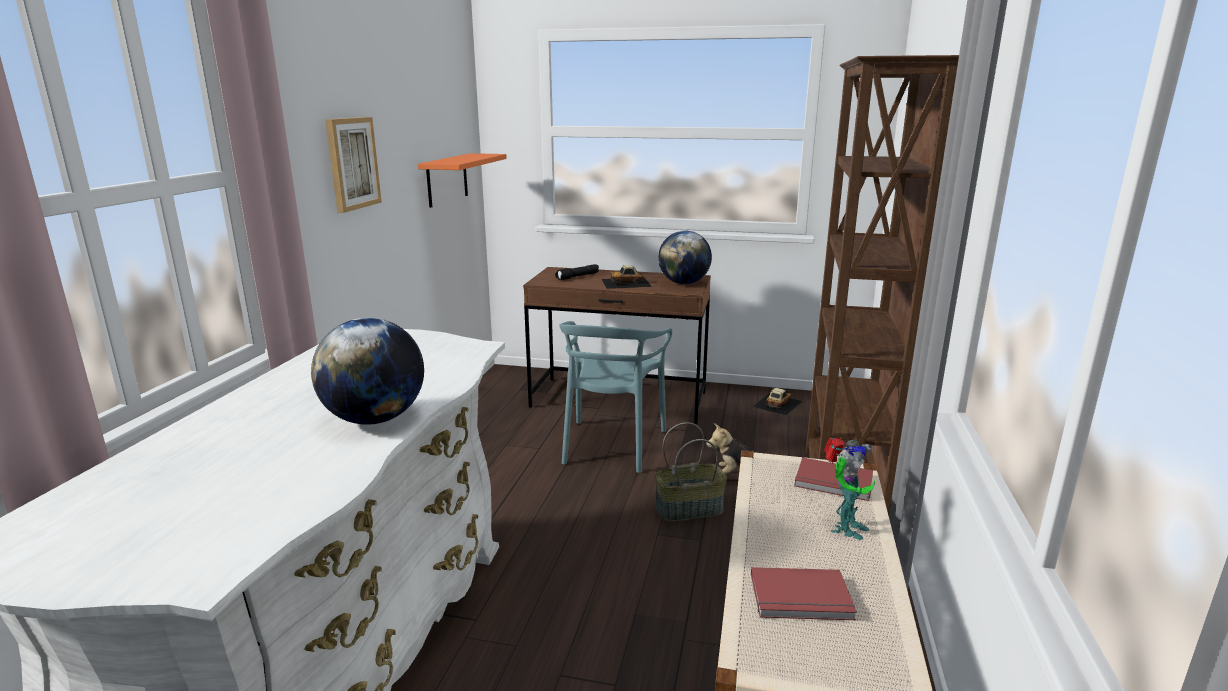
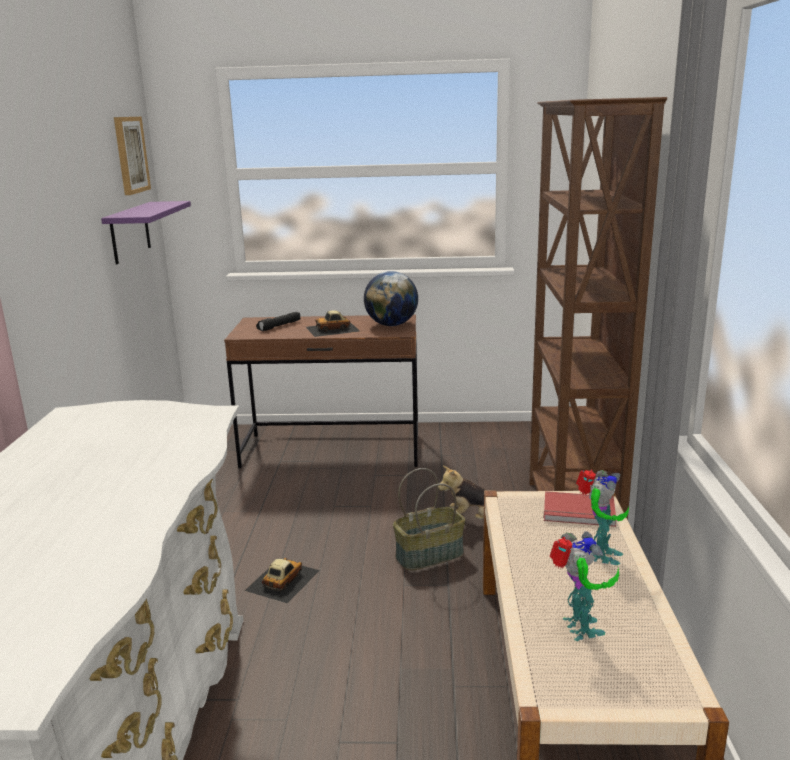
camera: 10 degrees left, 0 degrees up
globe [311,318,424,425] -> none
picture [325,117,382,213] -> picture moved to [114,117,151,195]
orange shelf [418,153,507,208] -> purple shelf [101,201,191,264]
turquoise chair [559,321,672,473] -> none
red book [751,567,857,620] -> toy robot [549,531,619,641]
toy car [752,388,803,416] -> toy car moved to [244,558,320,603]

